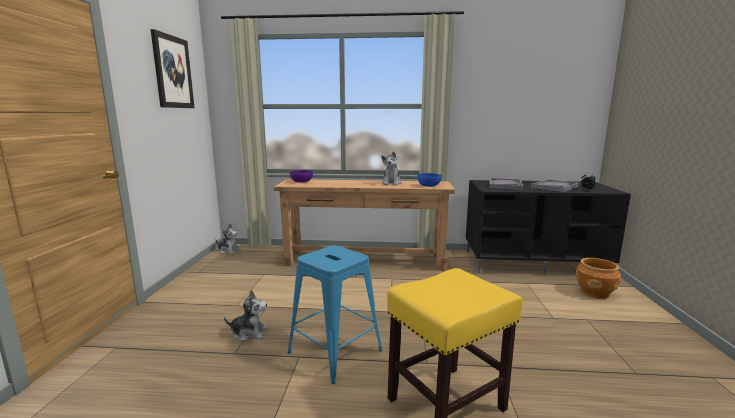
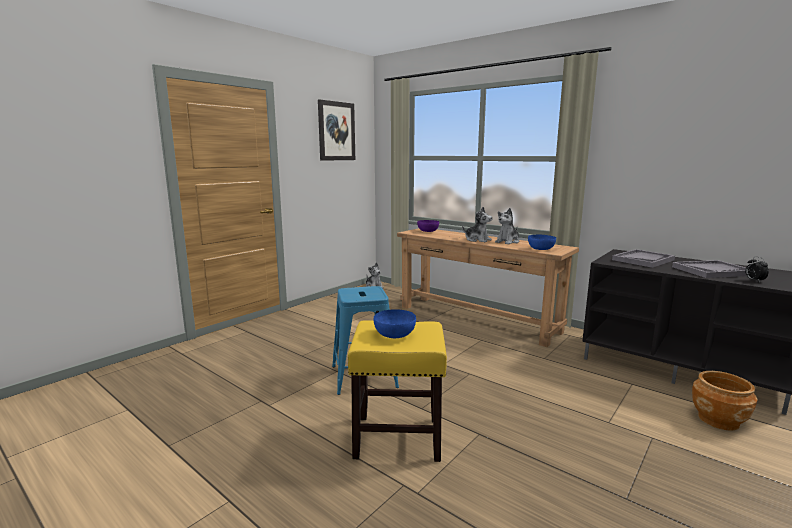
camera: 35 degrees right, 0 degrees up
plush toy [224,290,268,341] -> plush toy moved to [462,207,492,242]
none -> blue bowl [373,309,416,338]

